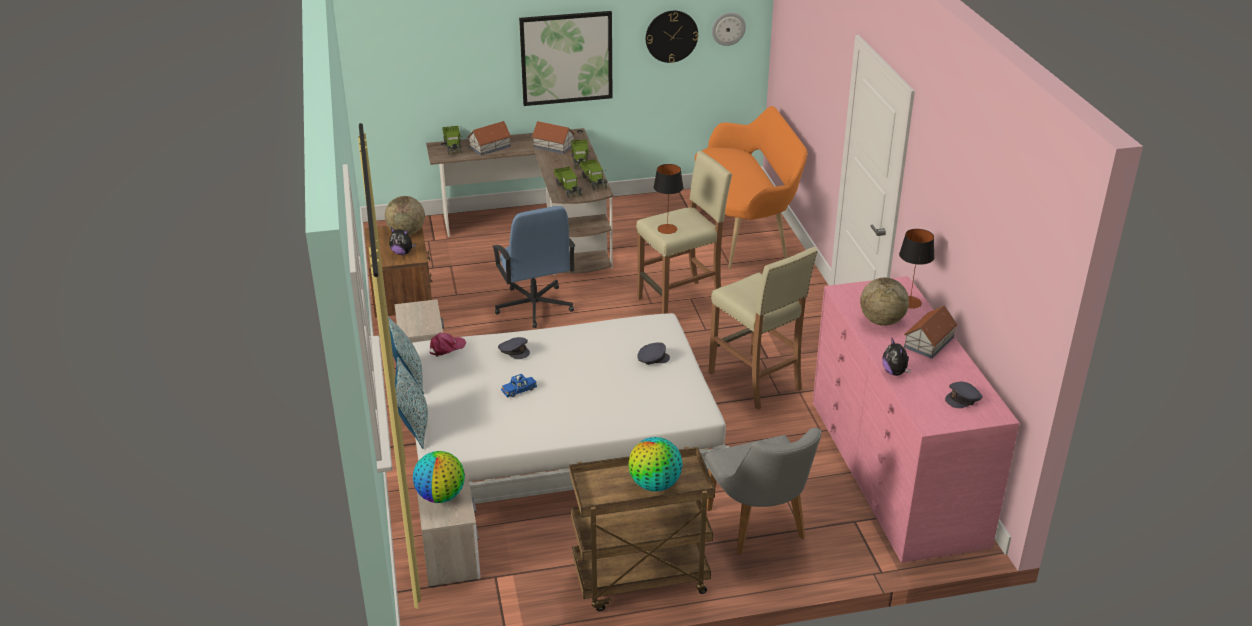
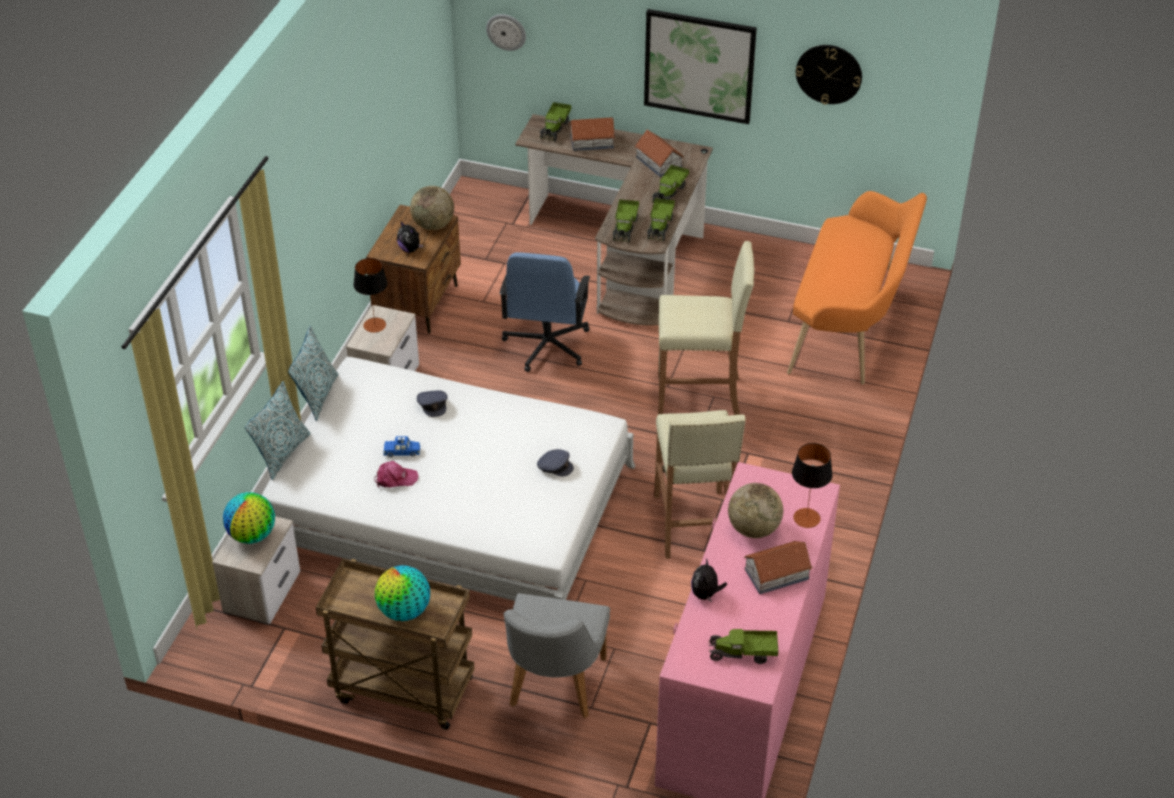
camera: 30 degrees right, 10 degrees up
pink cap [430,333,466,357] -> pink cap moved to [374,461,418,488]
table lamp [654,164,683,234] -> table lamp moved to [354,258,388,333]
wall clock [712,12,746,46] -> wall clock moved to [486,14,526,51]
grey cap [945,382,983,408] -> toy truck [709,629,778,664]

